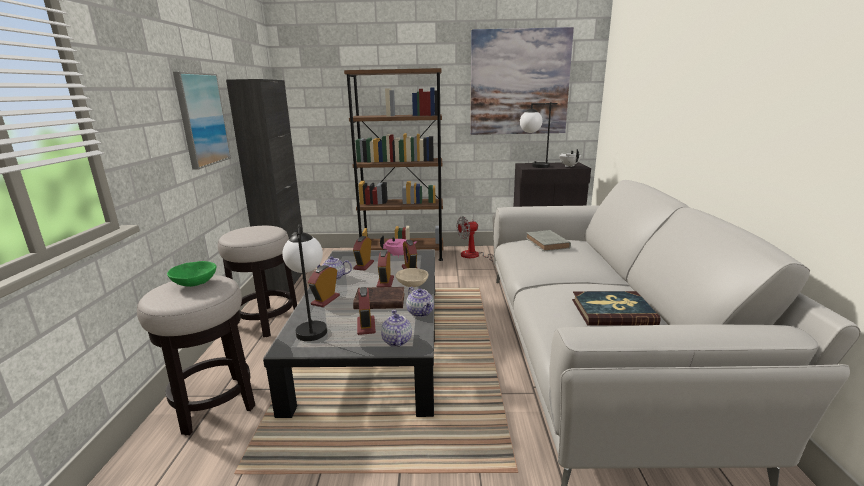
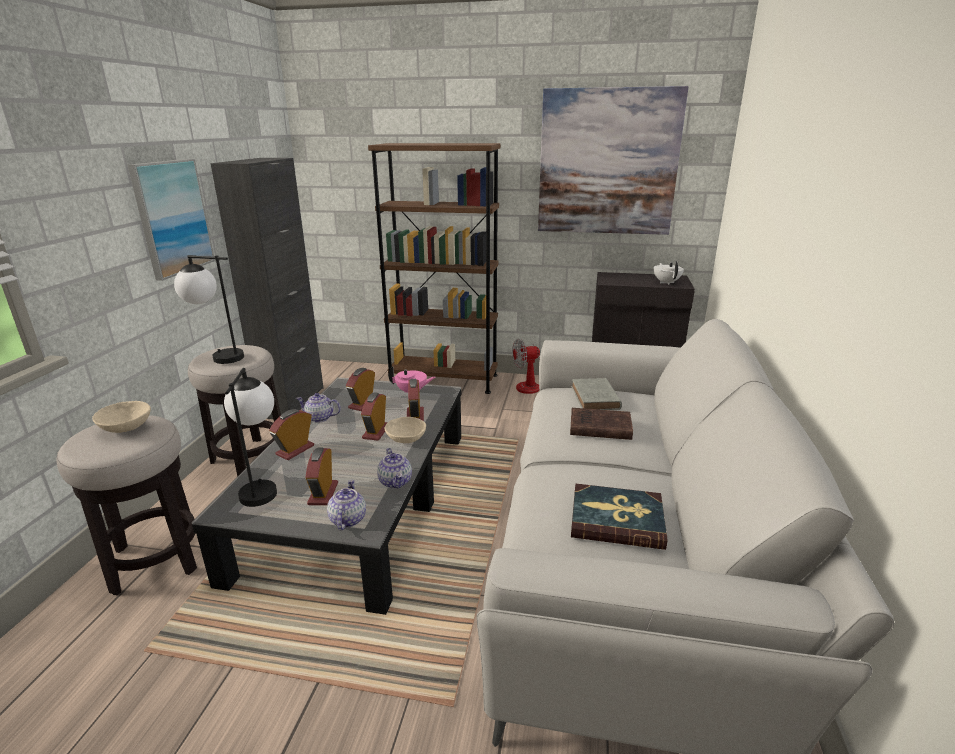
camera: 10 degrees right, 5 degrees up
green bowl [167,261,217,287] -> beige bowl [92,401,151,433]
brown book [353,287,405,309] -> brown book moved to [570,408,633,440]
table lamp [520,102,557,168] -> table lamp moved to [174,255,244,364]

